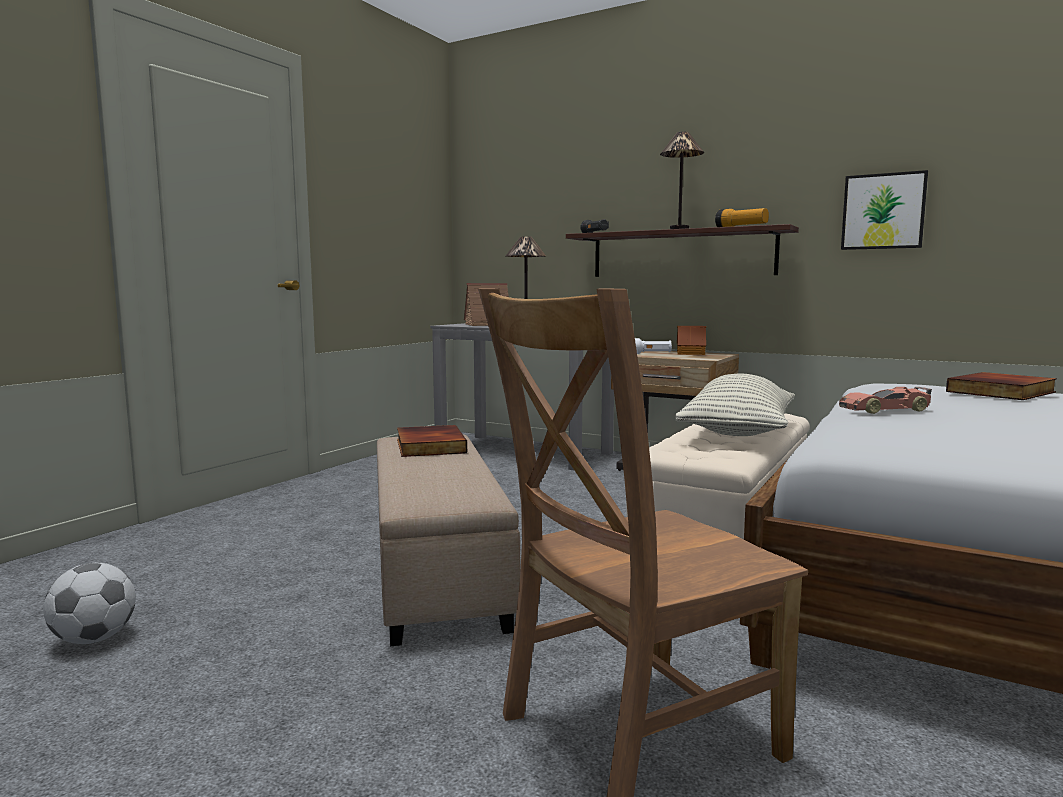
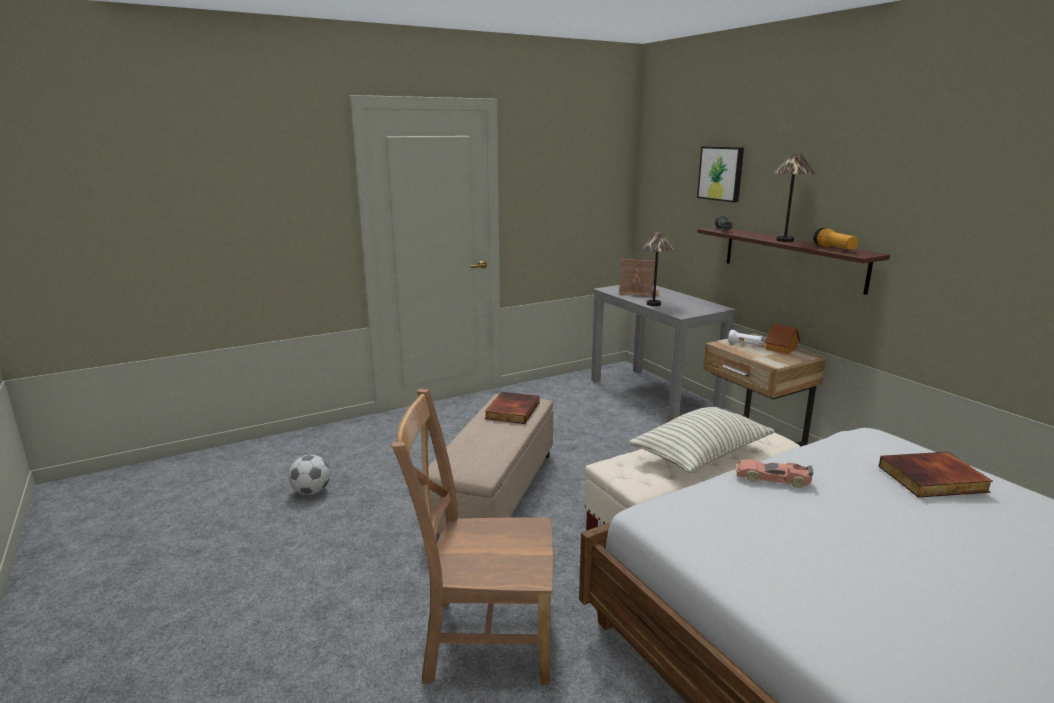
camera: 30 degrees right, 10 degrees up
picture [841,170,928,250] -> picture moved to [697,146,744,203]

